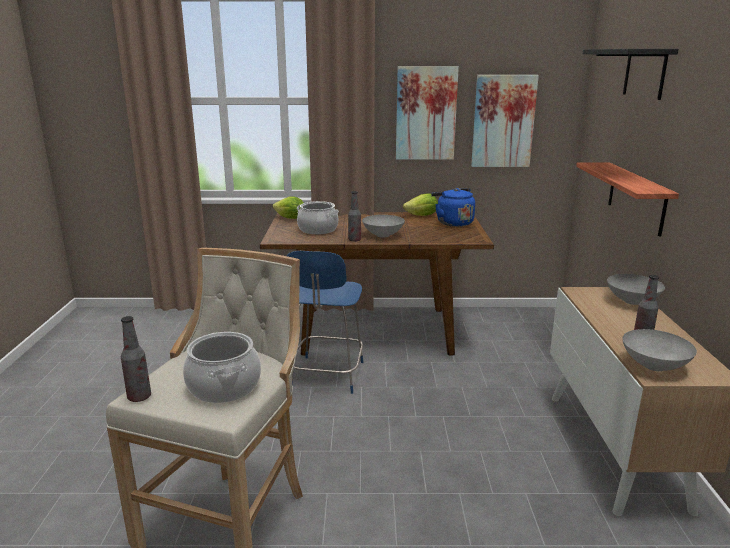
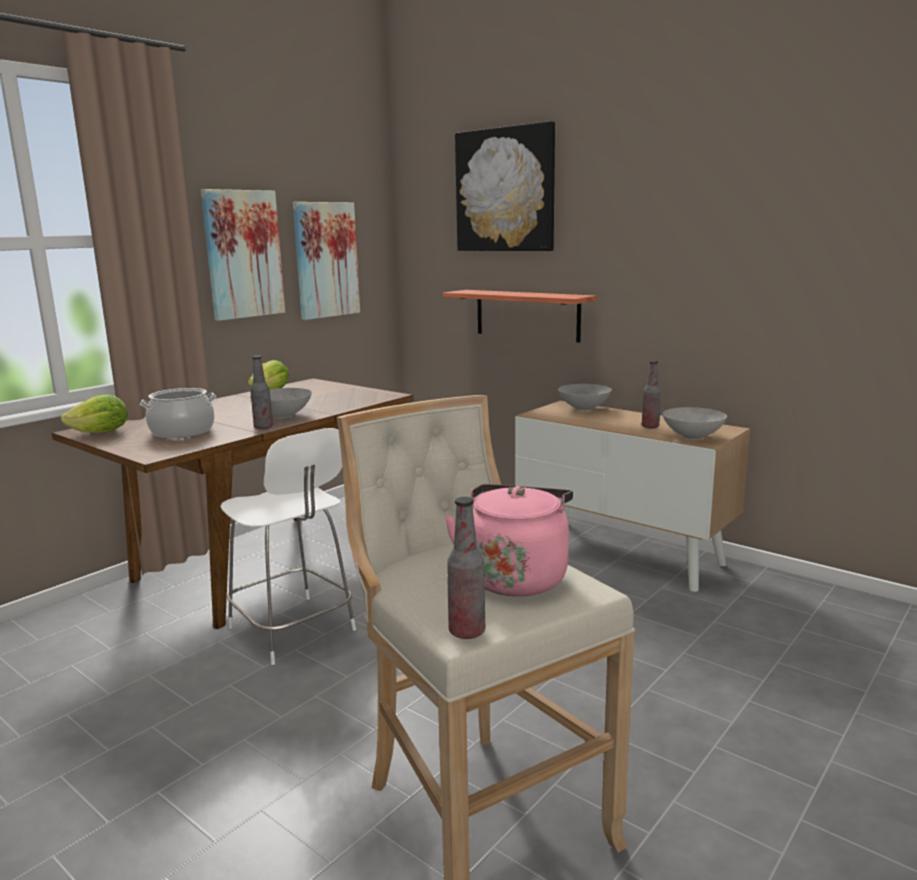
camera: 50 degrees left, 5 degrees down
cooking pot [183,332,261,403] -> pink kettle [444,484,573,596]
blue chair [287,251,363,394] -> white chair [220,428,356,665]
blue kettle [431,188,475,227] -> none
black shelf [583,49,678,100] -> picture [455,121,555,251]

